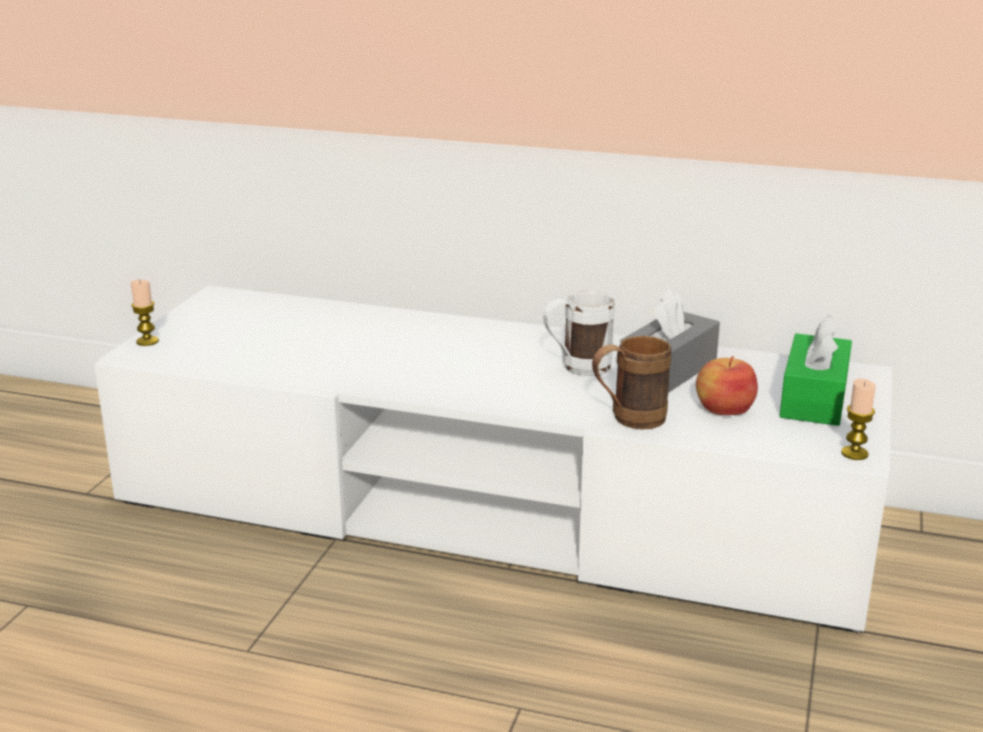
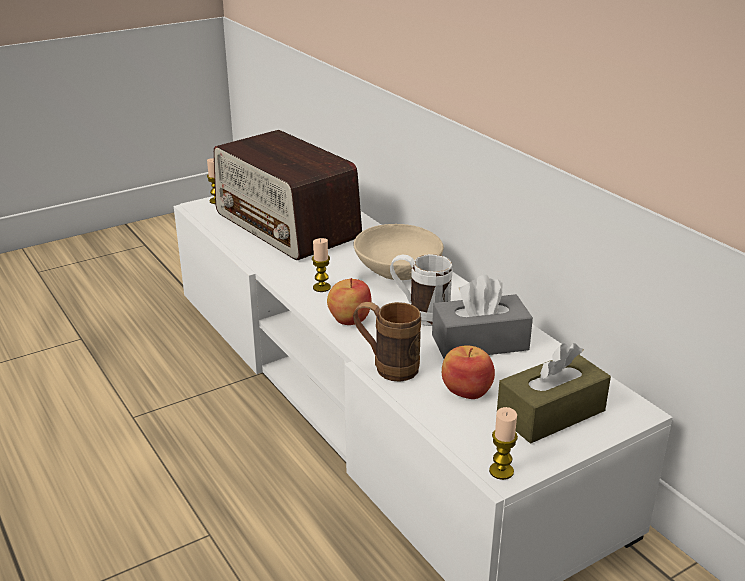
camera: 40 degrees right, 5 degrees up
green tissue box [780,314,852,426] -> brown tissue box [497,343,611,444]
none -> radio [214,130,362,260]
none -> candle [312,238,331,292]
none -> apple [327,278,372,325]
none -> beige bowl [353,224,444,280]

